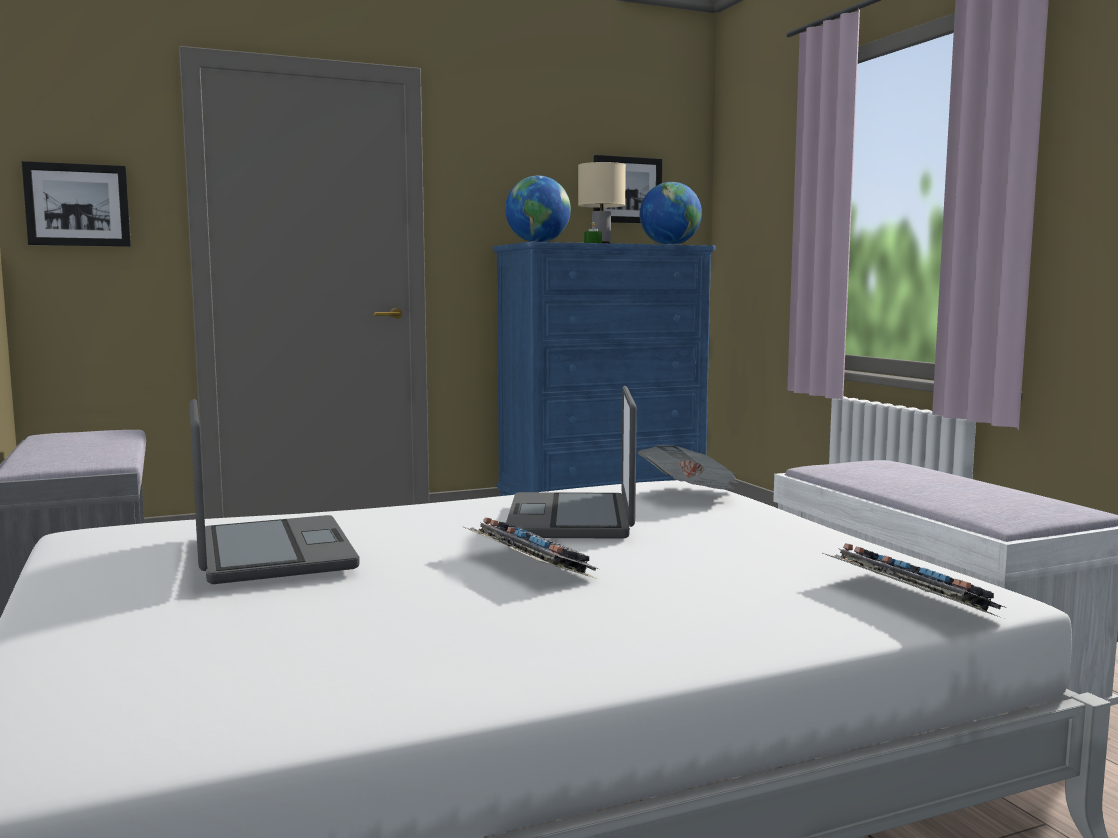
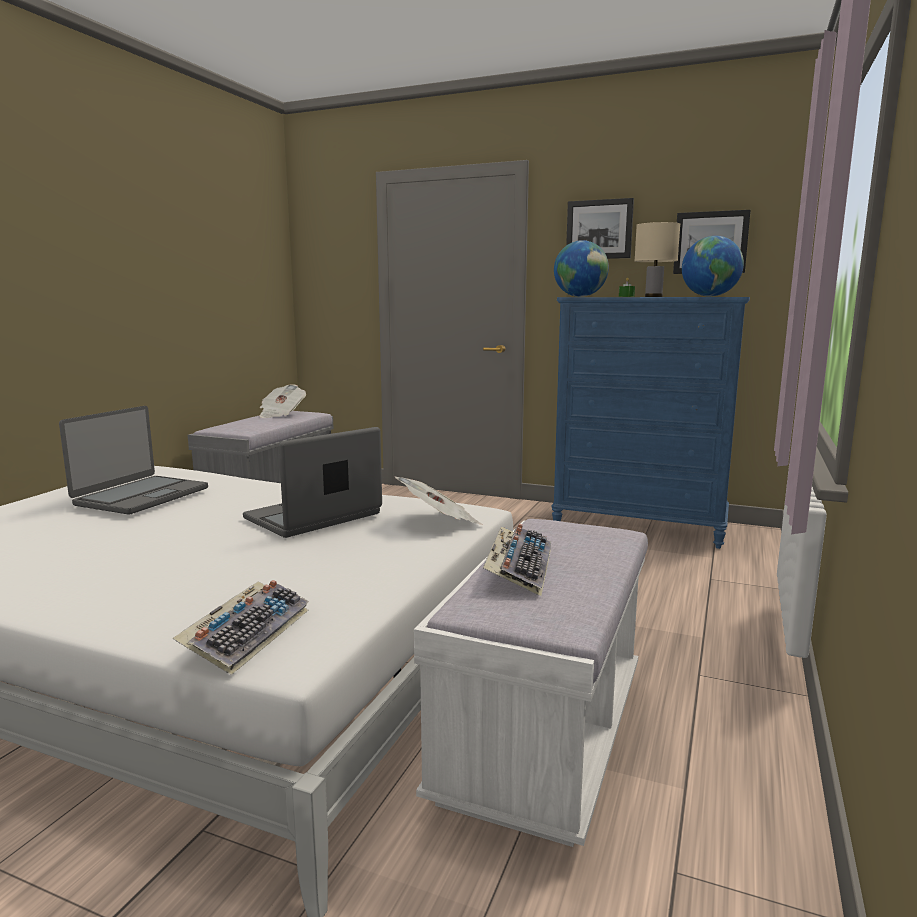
camera: 45 degrees right, 5 degrees up
picture [21,161,131,247] -> picture moved to [566,198,634,259]
keyboard [462,517,598,579] -> keyboard moved to [483,524,551,596]
none -> newspaper [259,384,306,418]

